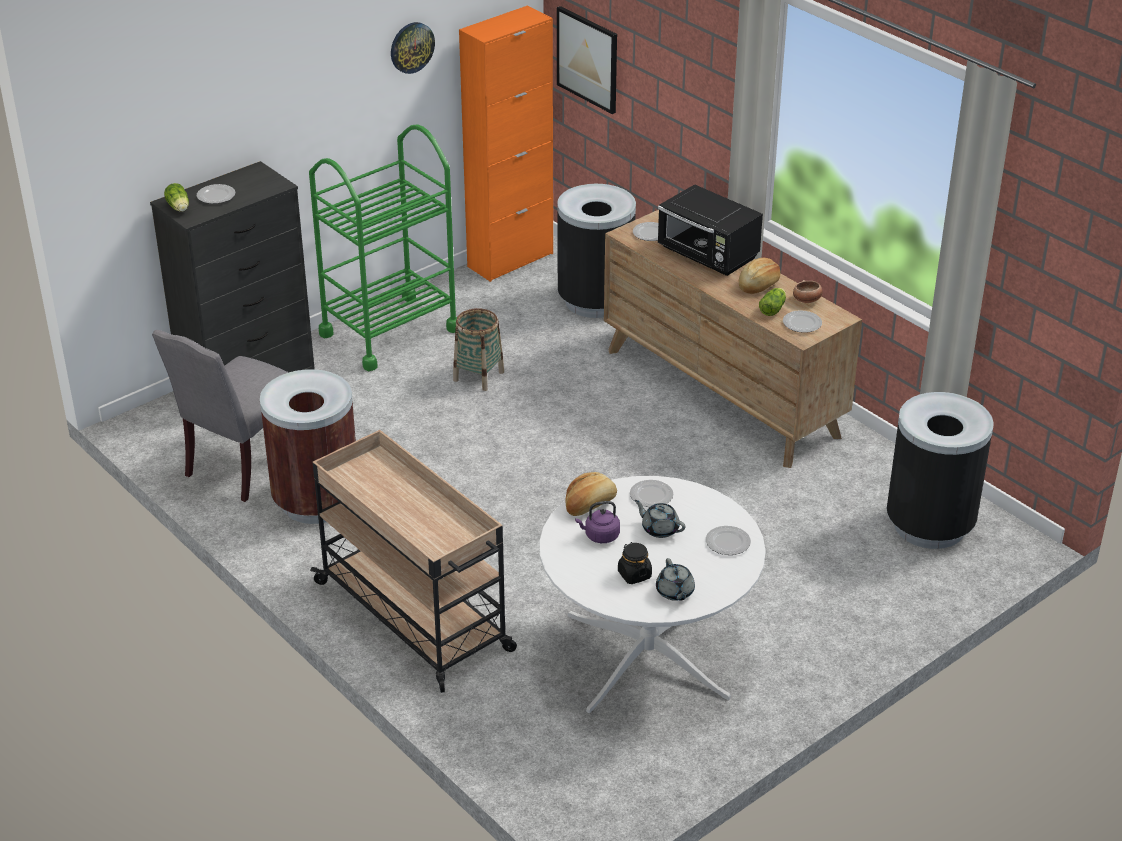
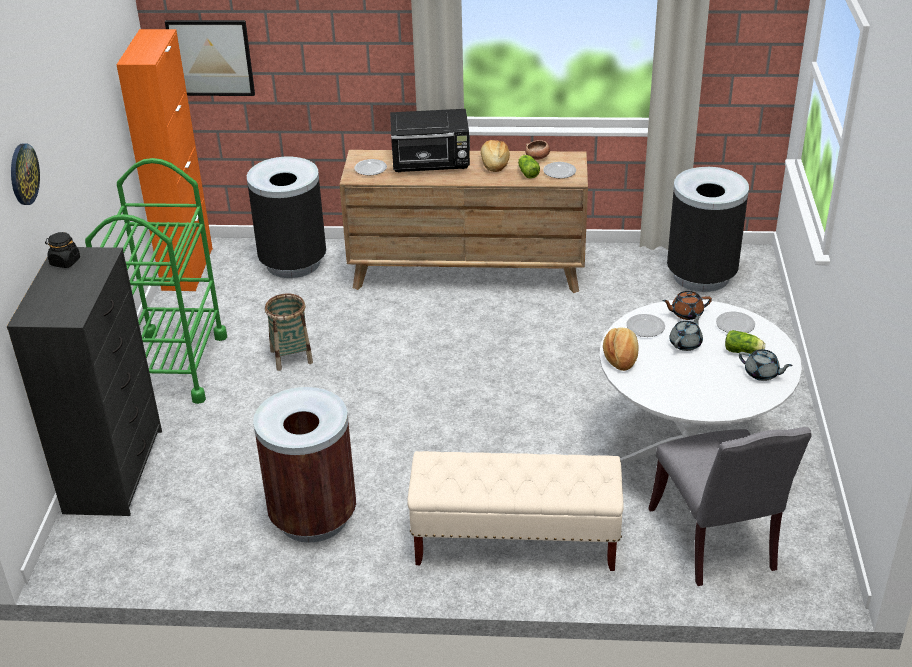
camera: 45 degrees left, 0 degrees up
grey chair [152,330,289,502] -> grey chair moved to [648,427,812,586]
lettuce [164,183,189,212] -> lettuce moved to [725,330,765,354]
plate [197,184,235,204] -> none
beige cart [310,430,517,693] -> beige bench [407,451,624,571]
wall clock [391,22,435,74] -> wall clock moved to [11,143,40,205]
purple kettle [575,501,620,543] -> none
black jar [618,542,652,584] -> black jar moved to [45,232,80,268]
grey teapot [634,500,685,538] -> grey teapot turned 135 degrees clockwise [669,314,703,351]
none -> brown teapot [662,291,712,320]

